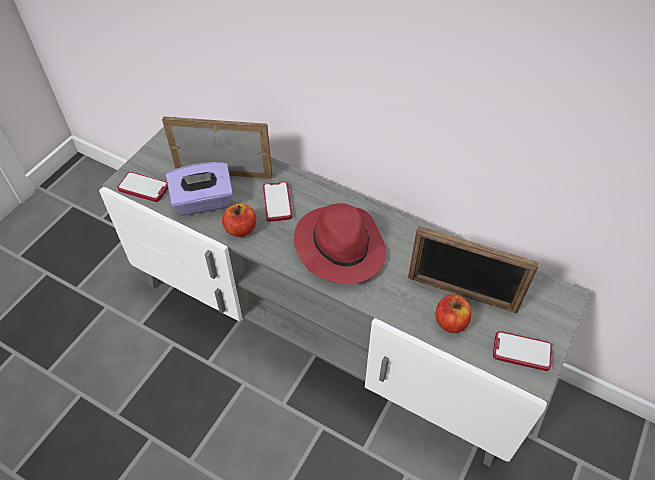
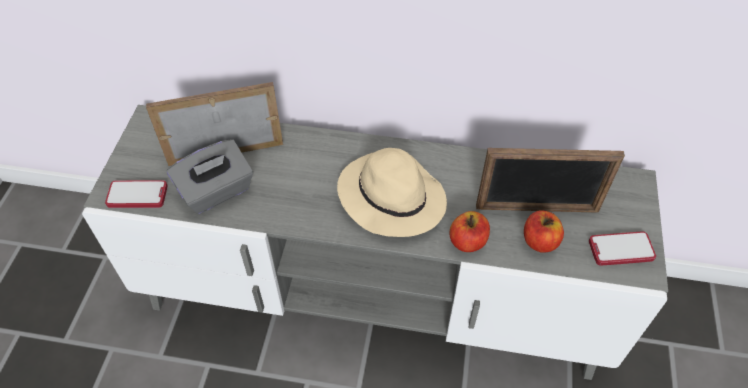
camera: 20 degrees left, 0 degrees up
purple tissue box [166,162,233,216] -> grey tissue box [167,139,253,214]
apple [222,203,256,237] -> apple moved to [450,211,490,252]
phone [263,182,292,222] -> none
red hat [294,203,386,284] -> beige hat [337,148,447,237]

